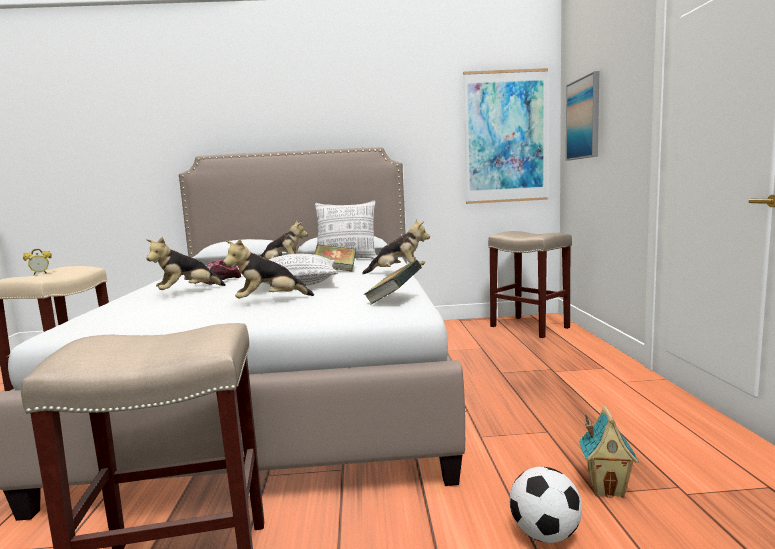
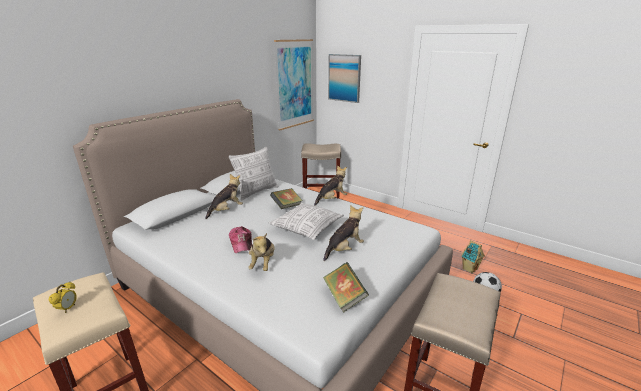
camera: 50 degrees left, 15 degrees up
plush toy [223,239,314,299] -> plush toy turned 150 degrees counterclockwise [324,205,364,261]
book [363,260,422,305] -> book moved to [323,262,369,312]

